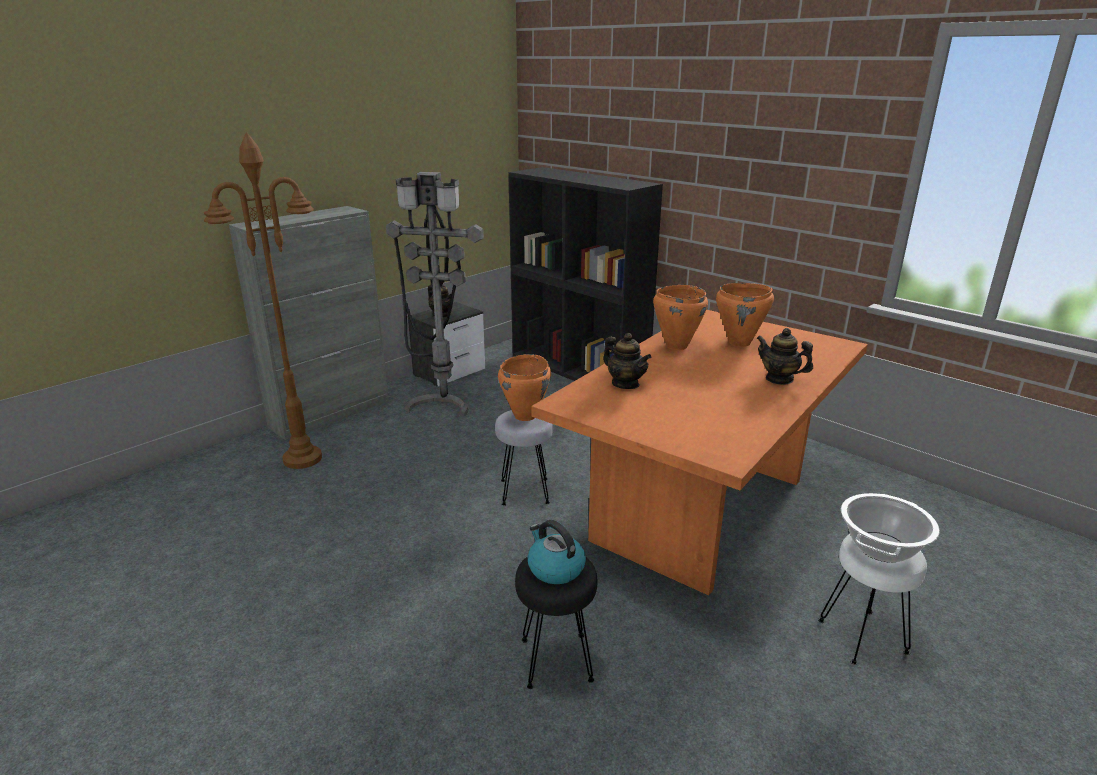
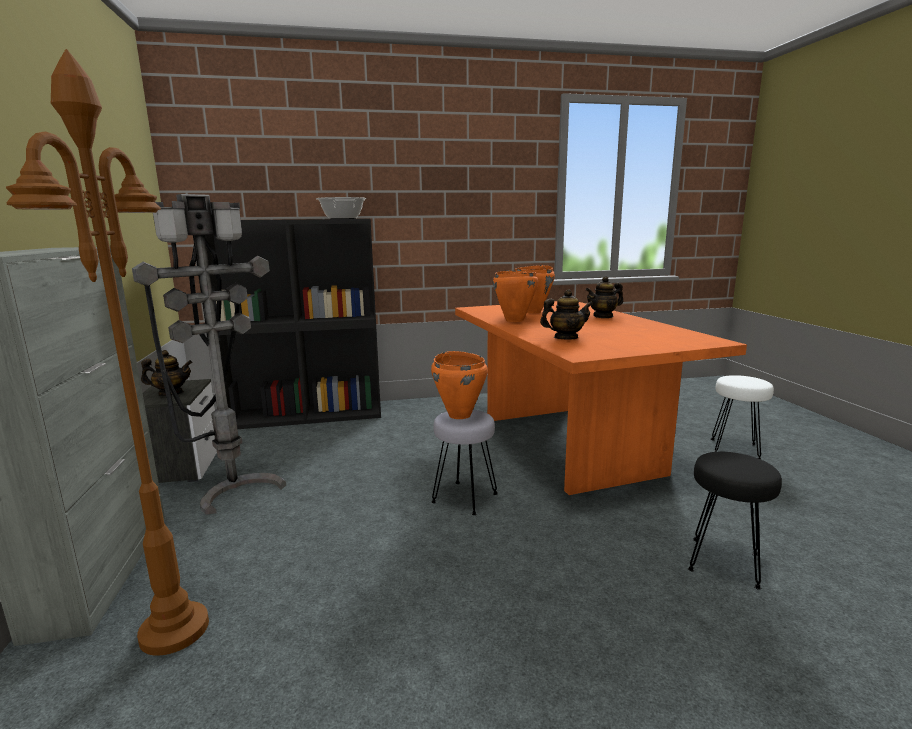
camera: 55 degrees left, 10 degrees down
kettle [528,520,586,584] -> none
cooking pot [841,493,940,563] -> cooking pot moved to [316,197,367,219]

